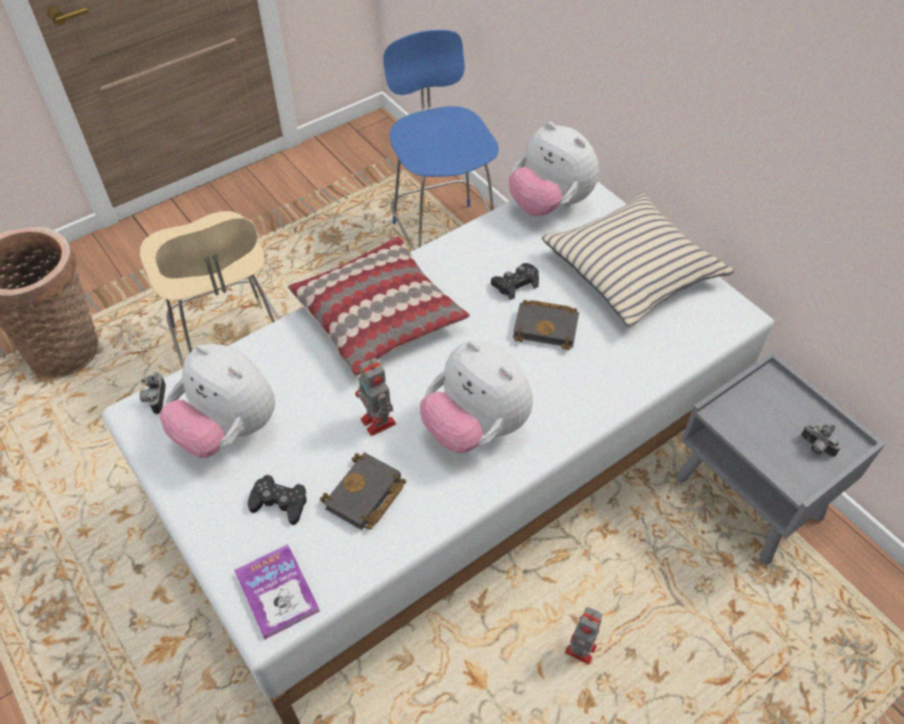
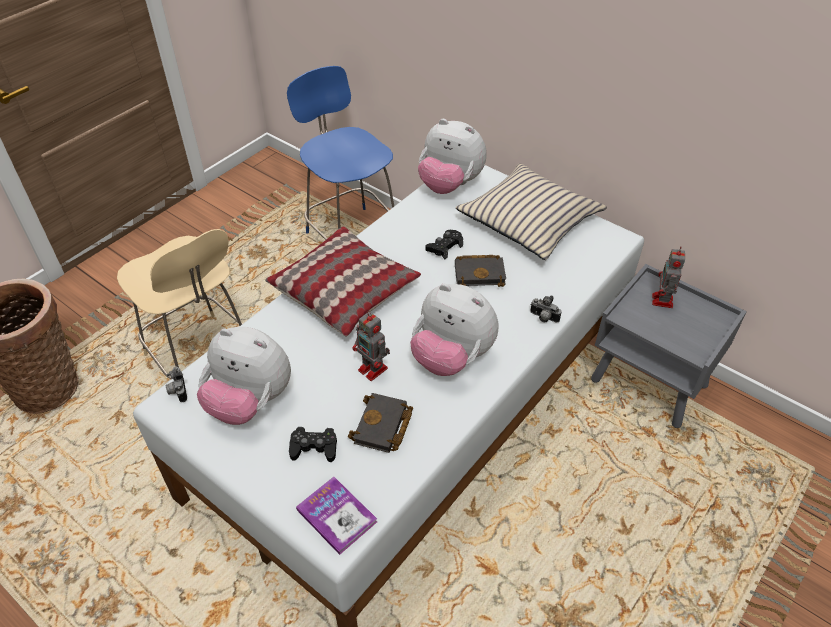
camera: 15 degrees left, 5 degrees down
toy robot [565,607,602,664] -> toy robot moved to [652,247,685,308]
camera [801,423,841,457] -> camera moved to [530,295,561,322]

